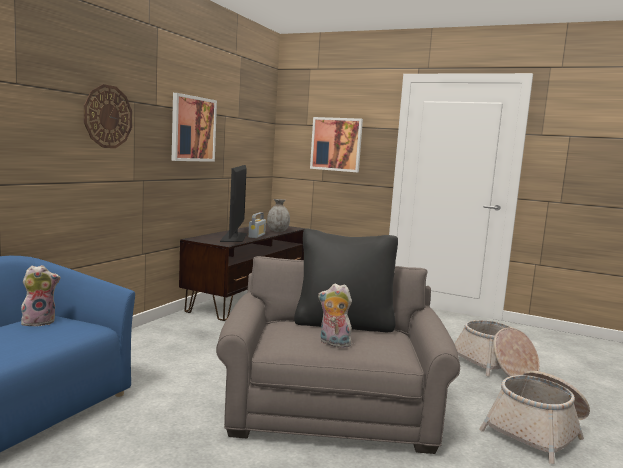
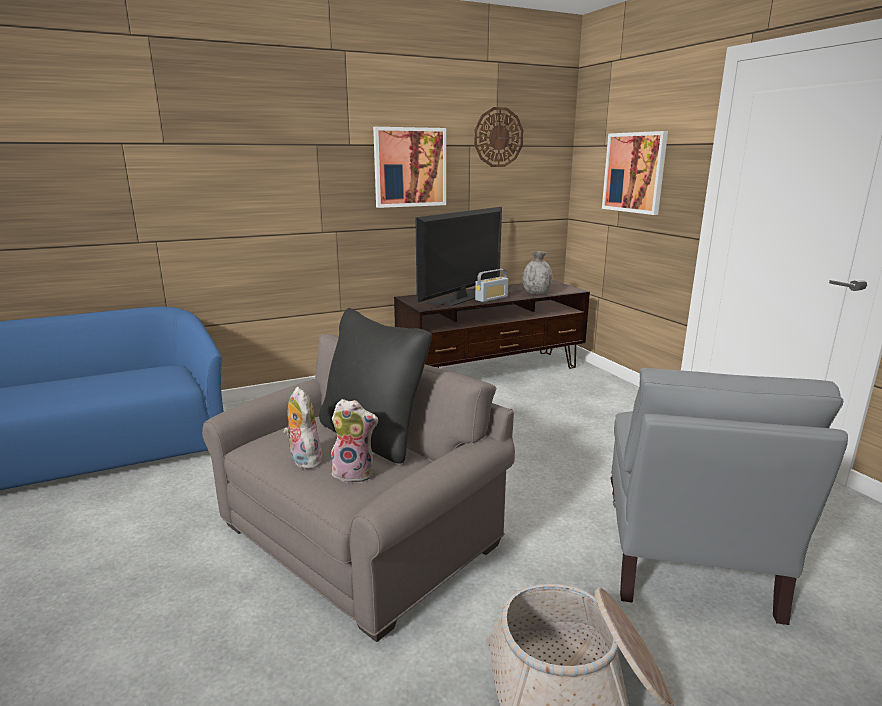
camera: 40 degrees right, 10 degrees up
plush toy [21,265,60,326] -> plush toy moved to [331,399,378,483]
wall clock [84,84,132,148] -> wall clock moved to [474,107,524,167]
basket [455,320,540,377] -> grey armchair [611,368,848,625]

